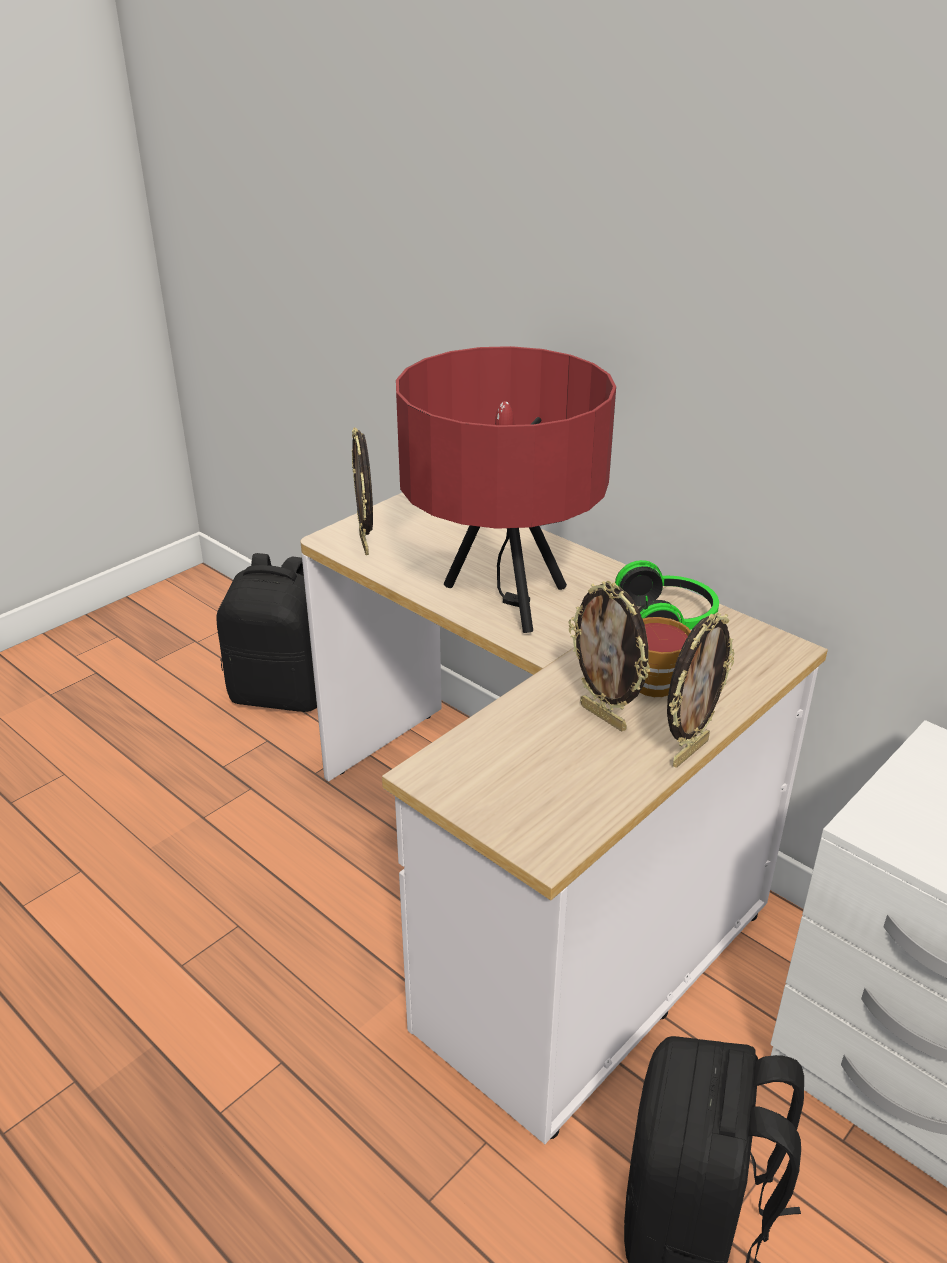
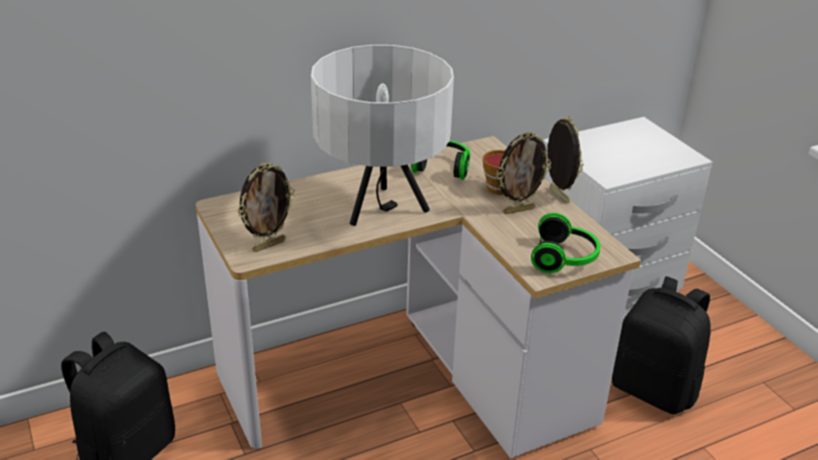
camera: 70 degrees left, 0 degrees up
picture frame [352,427,373,555] -> picture frame turned 45 degrees counterclockwise [238,162,295,252]
red table lamp [396,346,616,633] -> white table lamp [311,45,454,226]
none -> headphones [531,213,601,273]

